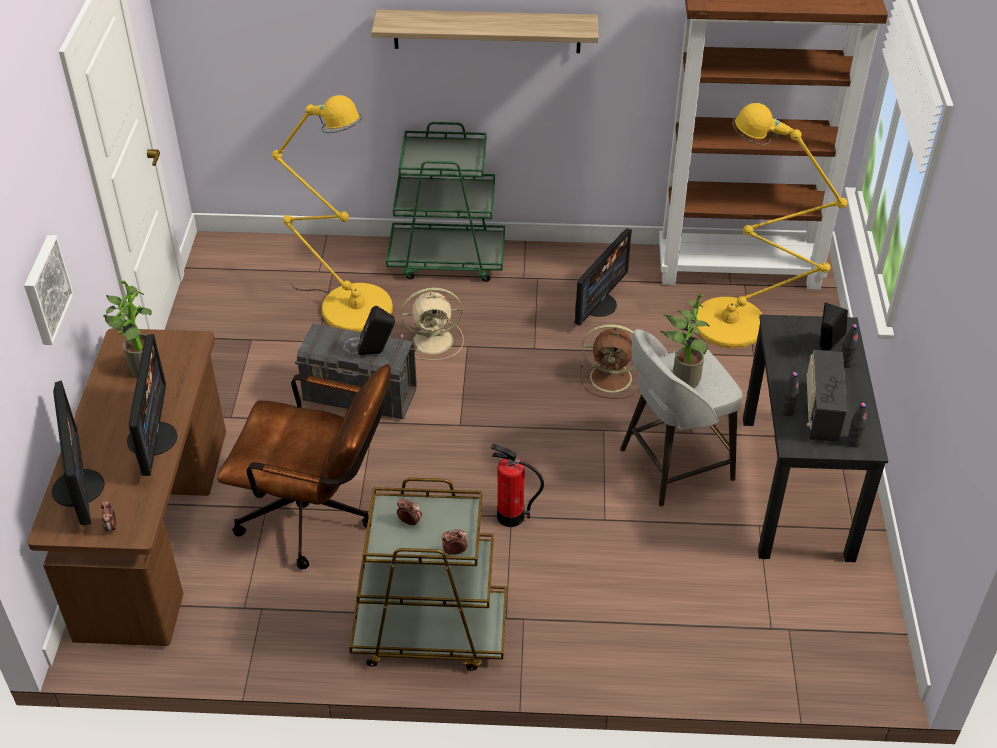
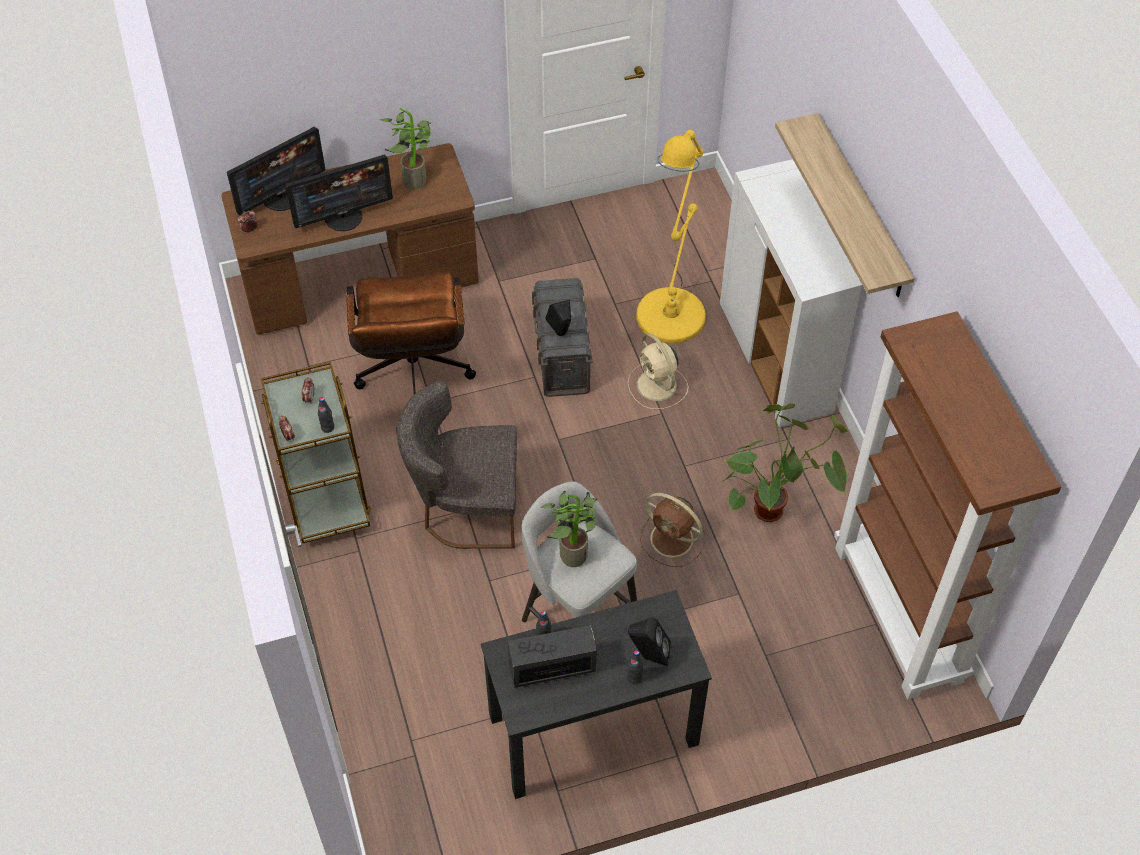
camera: 70 degrees right, 10 degrees up
picture [24,235,74,345] -> none
green cart [386,122,505,282] -> white cabinet [720,159,862,427]
fire extinguisher [491,444,544,527] -> grey chair [396,380,517,549]
monitor [574,228,632,326] -> potted plant [723,403,847,522]
brown fan [580,324,639,399] -> brown fan turned 45 degrees counterclockwise [640,493,706,567]
yellow floor lamp [695,103,848,348] -> none
black bottle [847,403,867,447] -> black bottle moved to [318,397,334,433]

